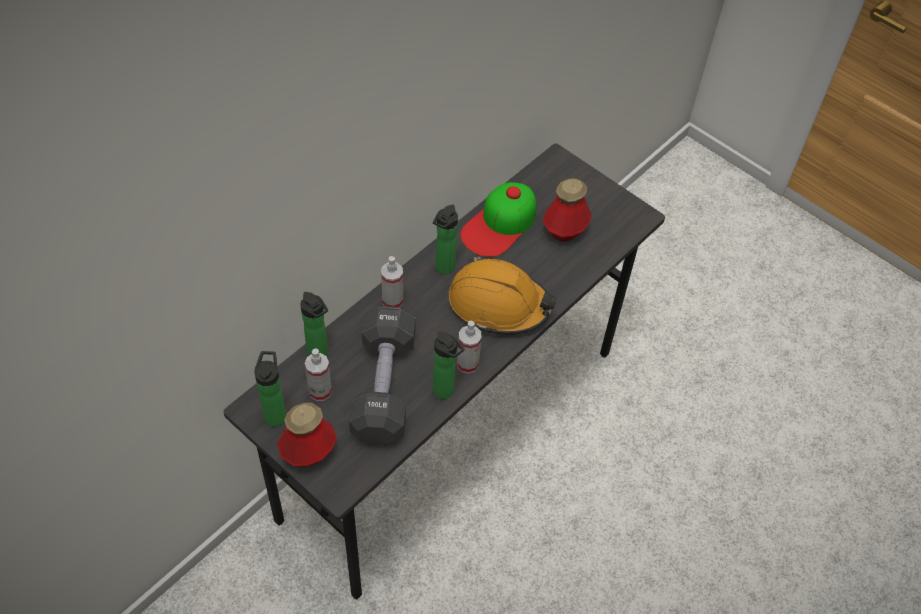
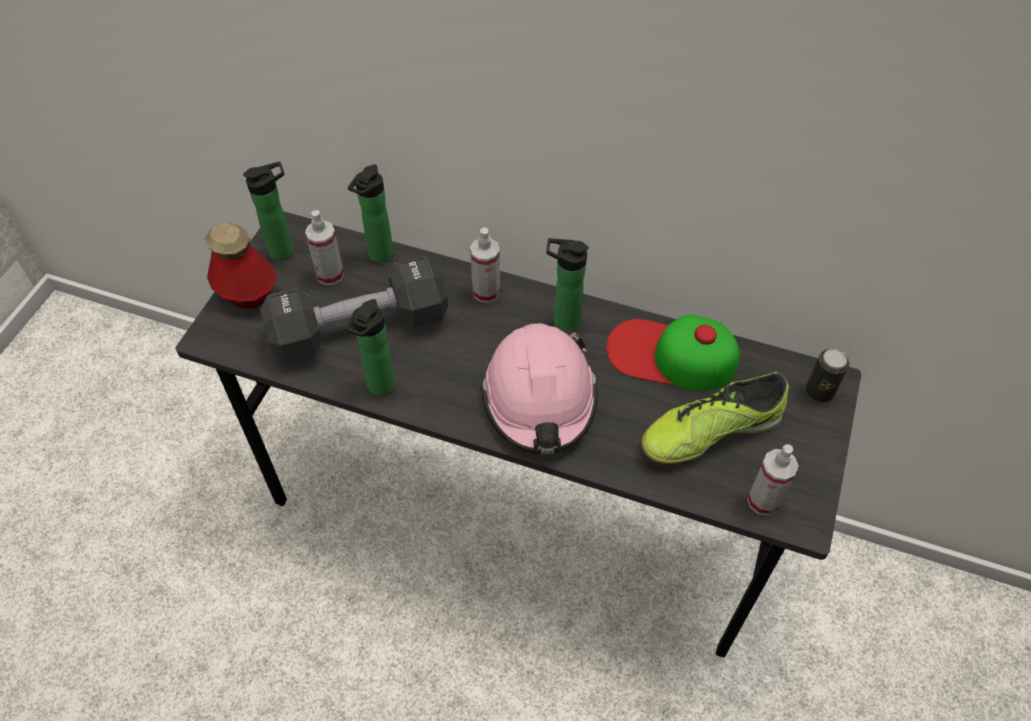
camera: 70 degrees right, 0 degrees up
orange hard hat [449,256,557,335] -> pink hard hat [481,323,598,454]
spray bottle [457,321,482,374] -> spray bottle moved to [747,444,799,516]
bottle [543,178,592,242] -> shoe [641,372,789,465]
none -> can [806,349,850,402]

